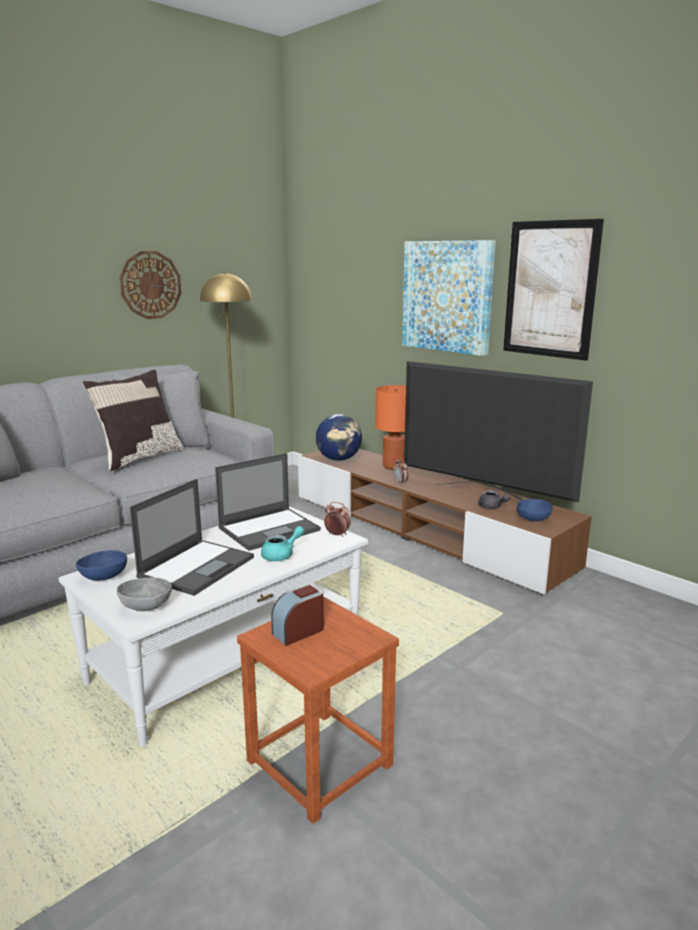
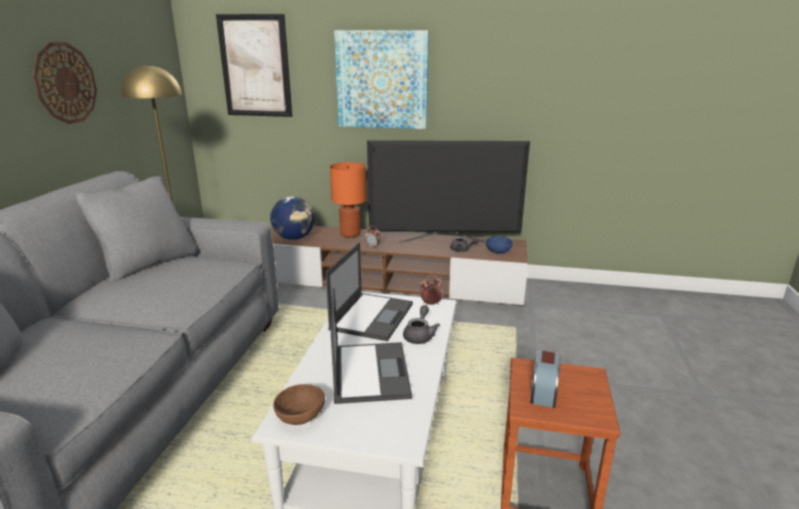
camera: 35 degrees left, 5 degrees up
blue bowl [76,550,127,581] -> brown bowl [273,384,325,425]
pillow [83,370,183,471] -> none
grey bowl [117,577,172,611] -> none
turquoise teapot [261,526,304,561] -> grey teapot [403,305,440,344]
picture [503,219,604,361] -> picture moved to [216,14,292,117]

